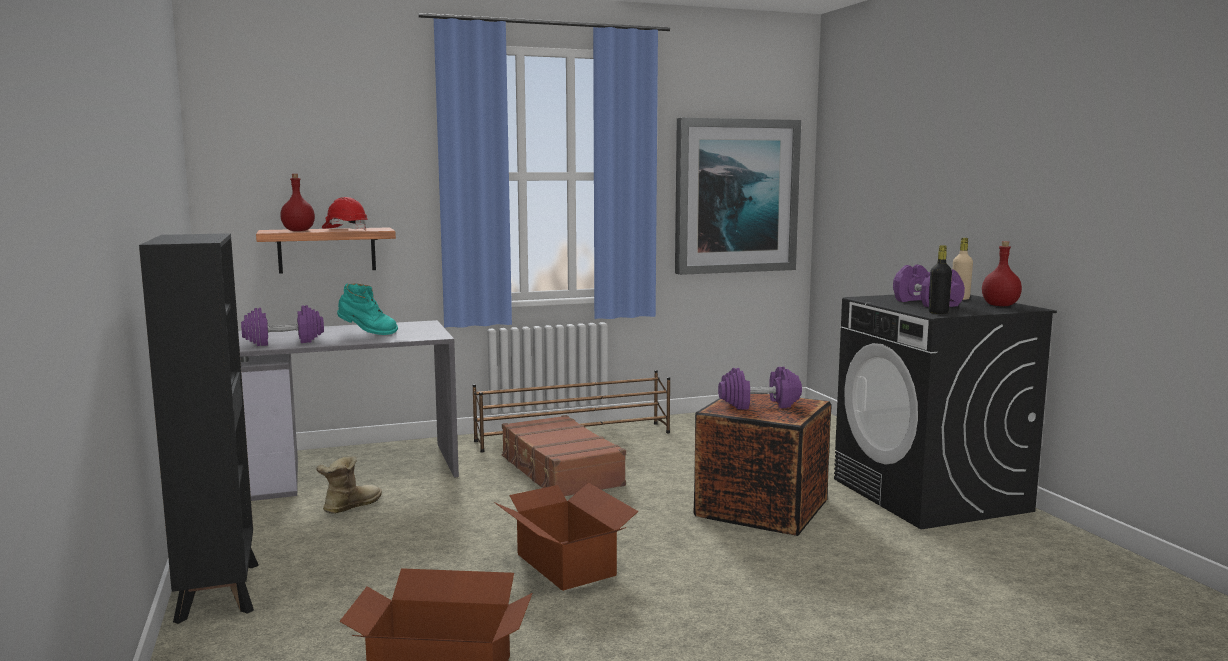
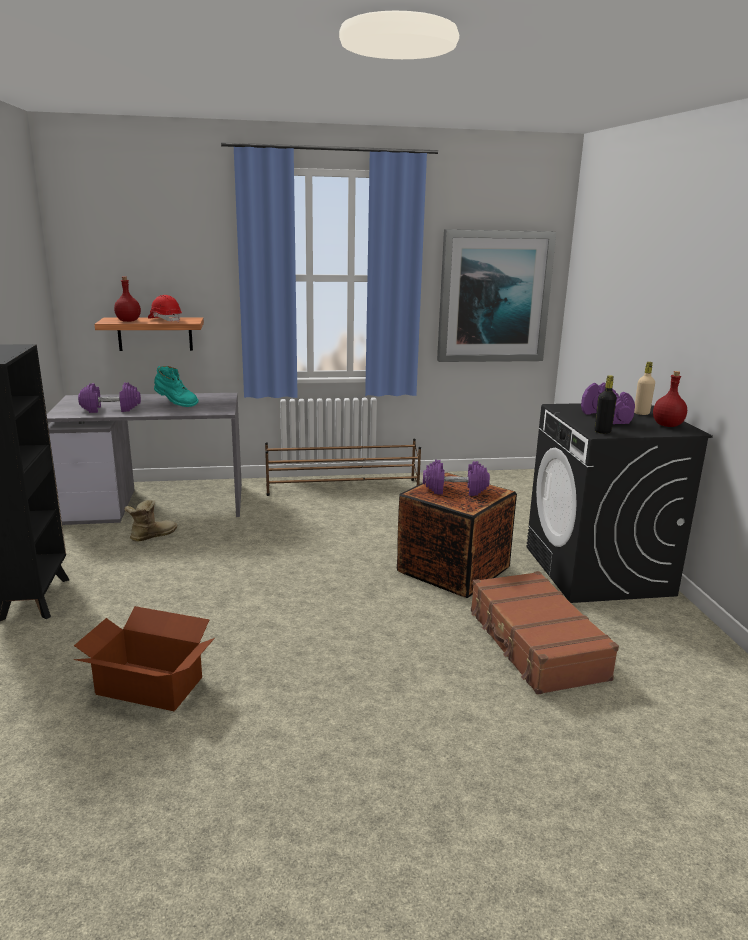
camera: 10 degrees right, 10 degrees up
cardboard box [494,483,638,591] -> none
brown suitcase [502,415,626,496] -> brown suitcase moved to [471,571,619,695]

